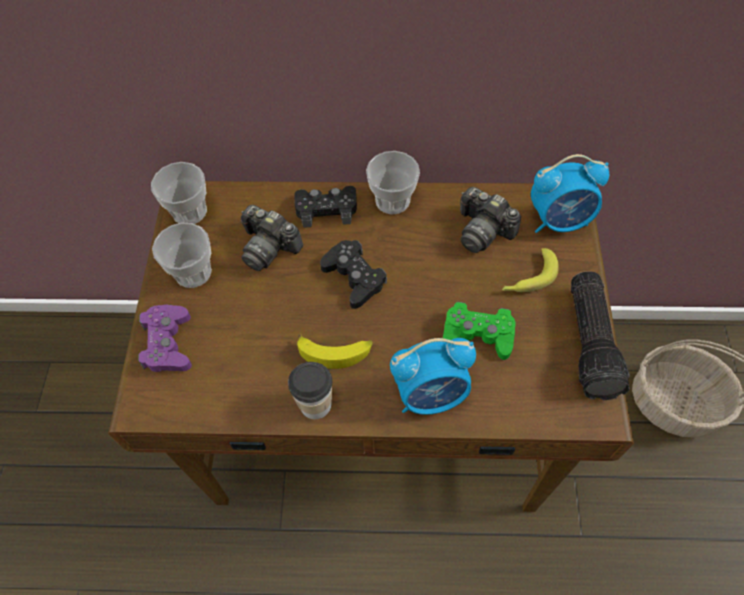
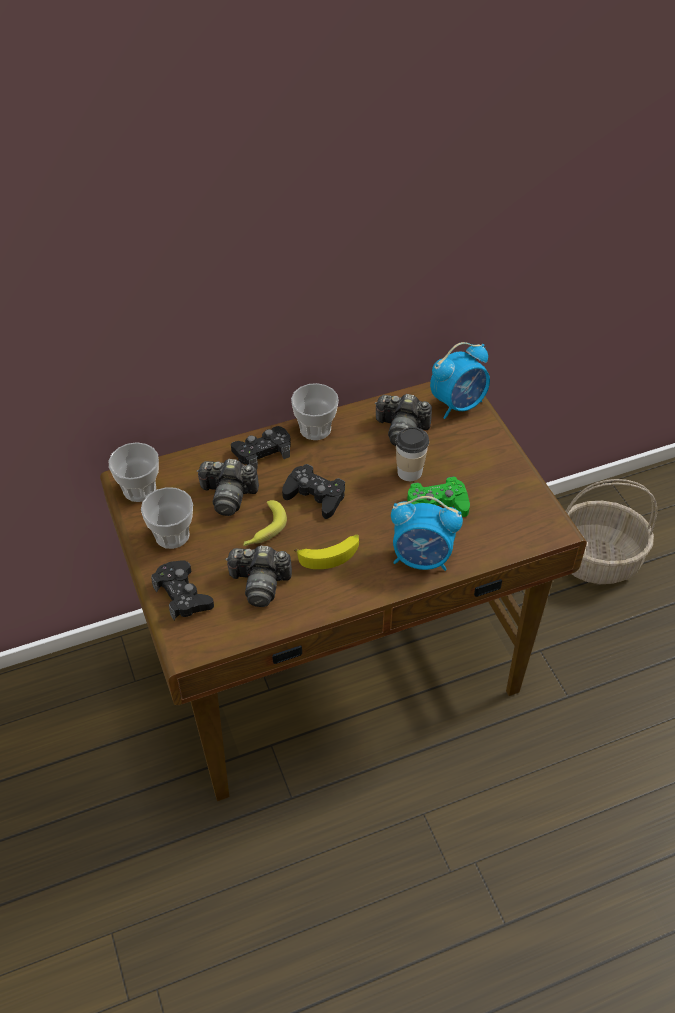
camera: 25 degrees left, 10 degrees down
purple game controller [138,305,192,372] -> black game controller [151,560,214,620]
cup [288,362,332,419] -> cup moved to [395,427,429,481]
alarm clock [390,338,476,415] -> alarm clock turned 45 degrees clockwise [391,496,463,571]
banana [502,248,559,292] -> banana moved to [243,500,287,546]
flashlight [571,271,630,400] -> none
none -> camera [225,546,292,607]

